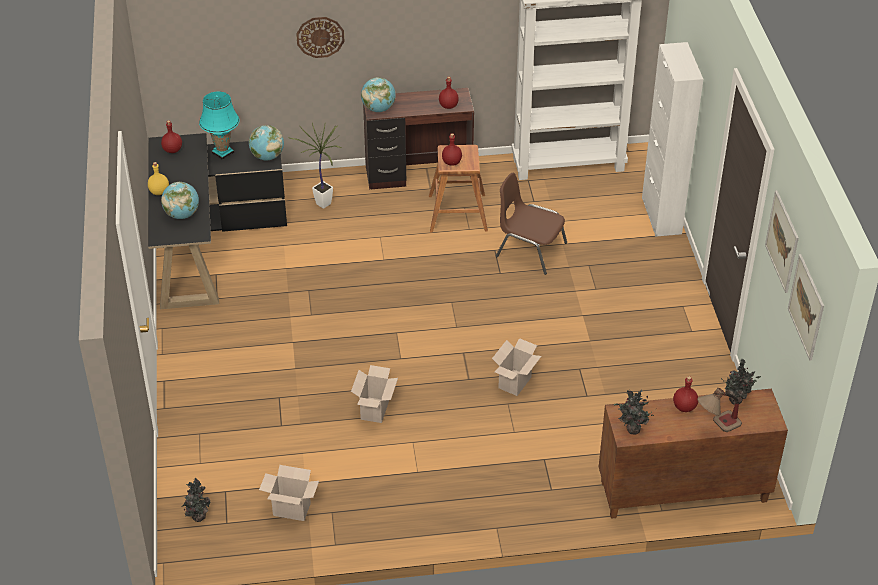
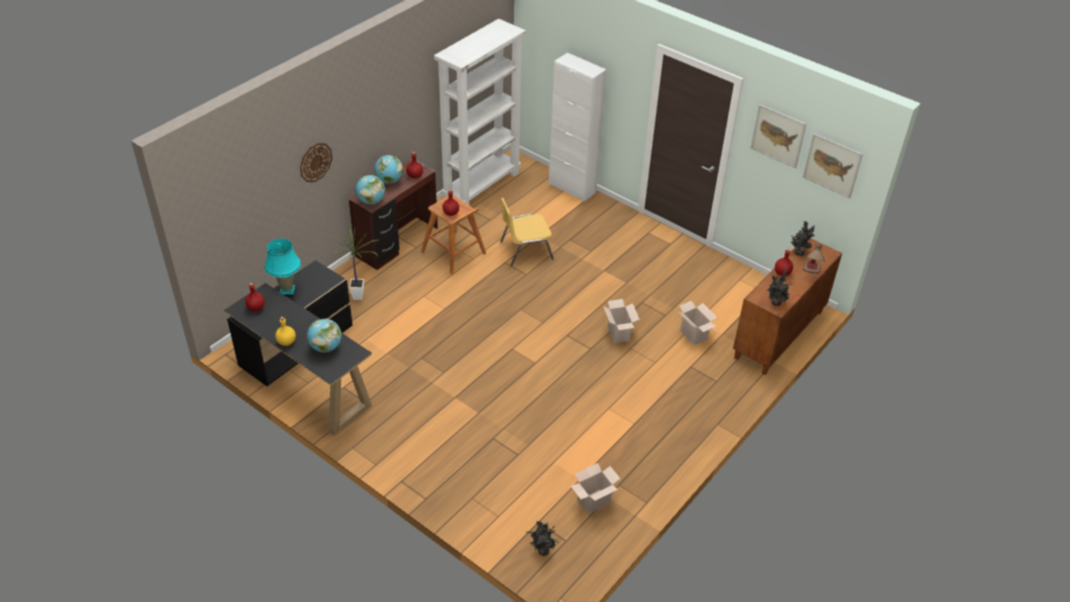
camera: 45 degrees left, 0 degrees up
globe [249,125,284,160] -> globe moved to [374,155,403,184]
cardboard box [351,365,398,423] -> cardboard box moved to [679,301,717,345]
brown chair [496,173,567,275] -> yellow chair [500,198,554,266]

